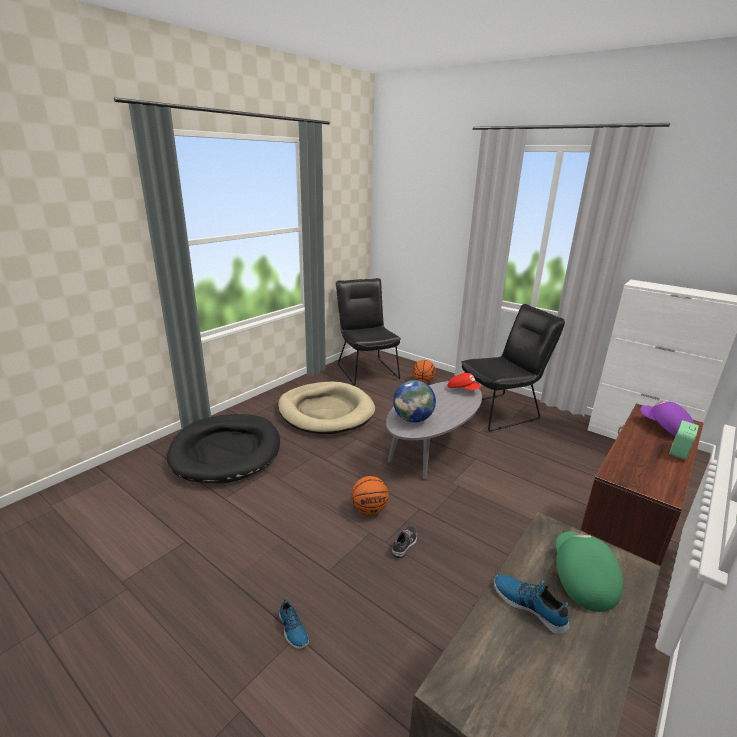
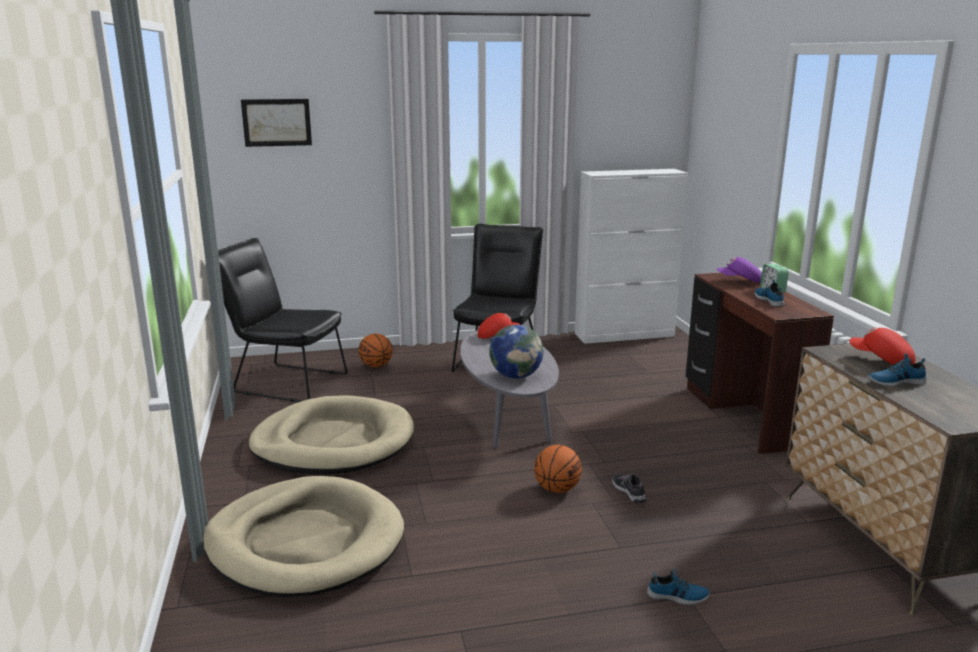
camera: 50 degrees left, 5 degrees down
black dog bed [167,414,280,483] -> beige dog bed [203,476,404,597]
green cap [556,531,623,612] -> red cap [849,327,916,365]
none -> picture [241,99,312,147]
none -> shoe [754,279,785,307]

